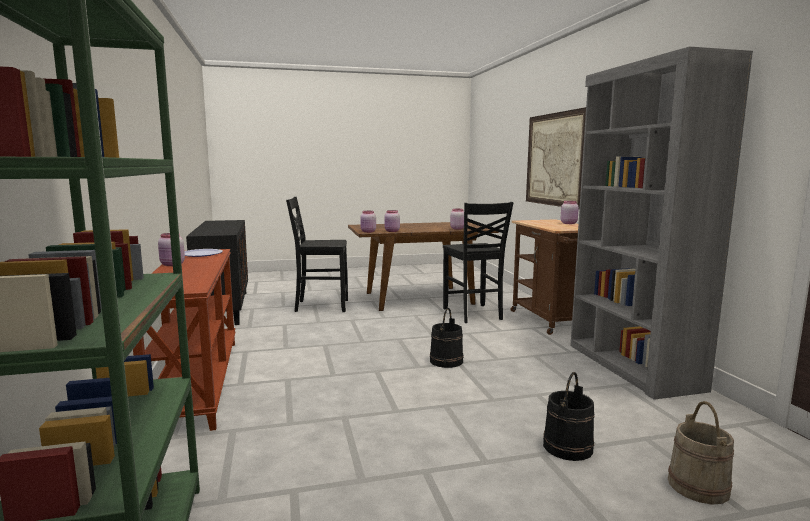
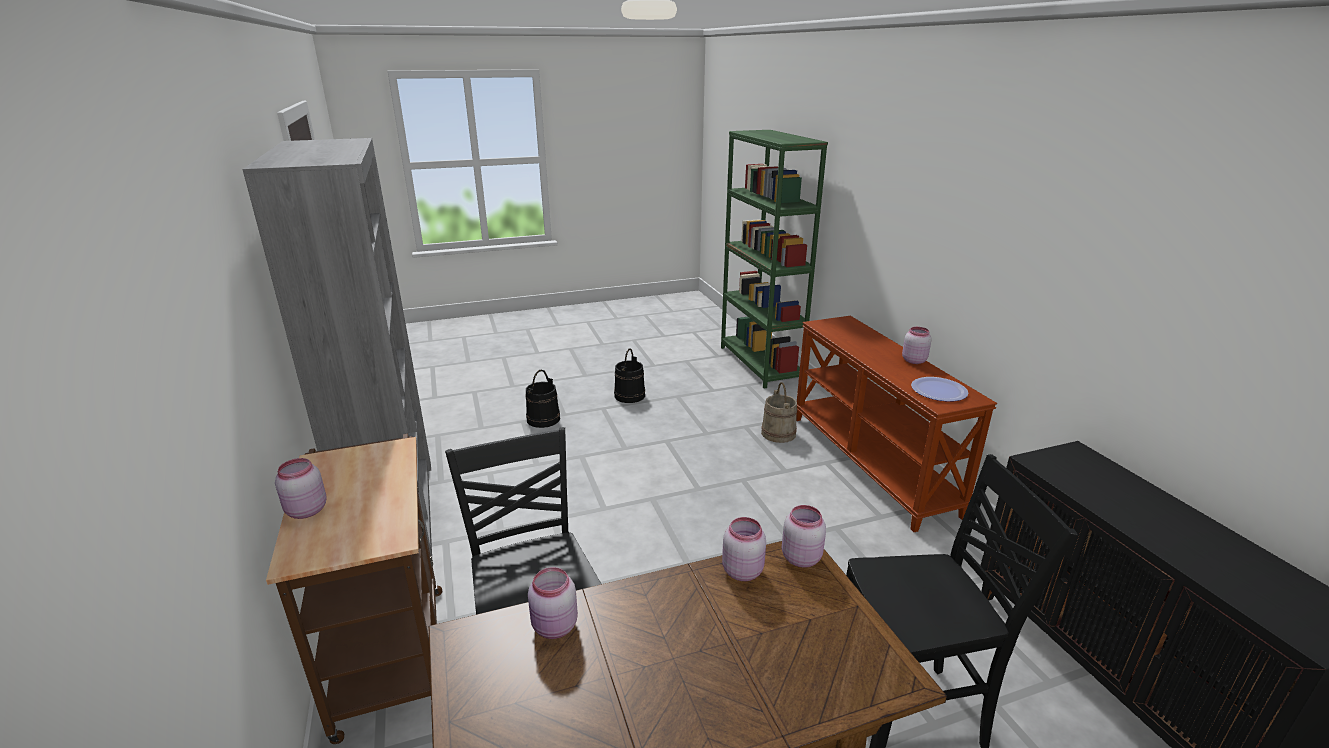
camera: 175 degrees right, 15 degrees up
black bucket [430,308,464,368] -> black bucket moved to [614,348,645,403]
picture [526,107,586,209] -> none
beige bucket [668,401,734,505] -> beige bucket moved to [761,382,797,443]

